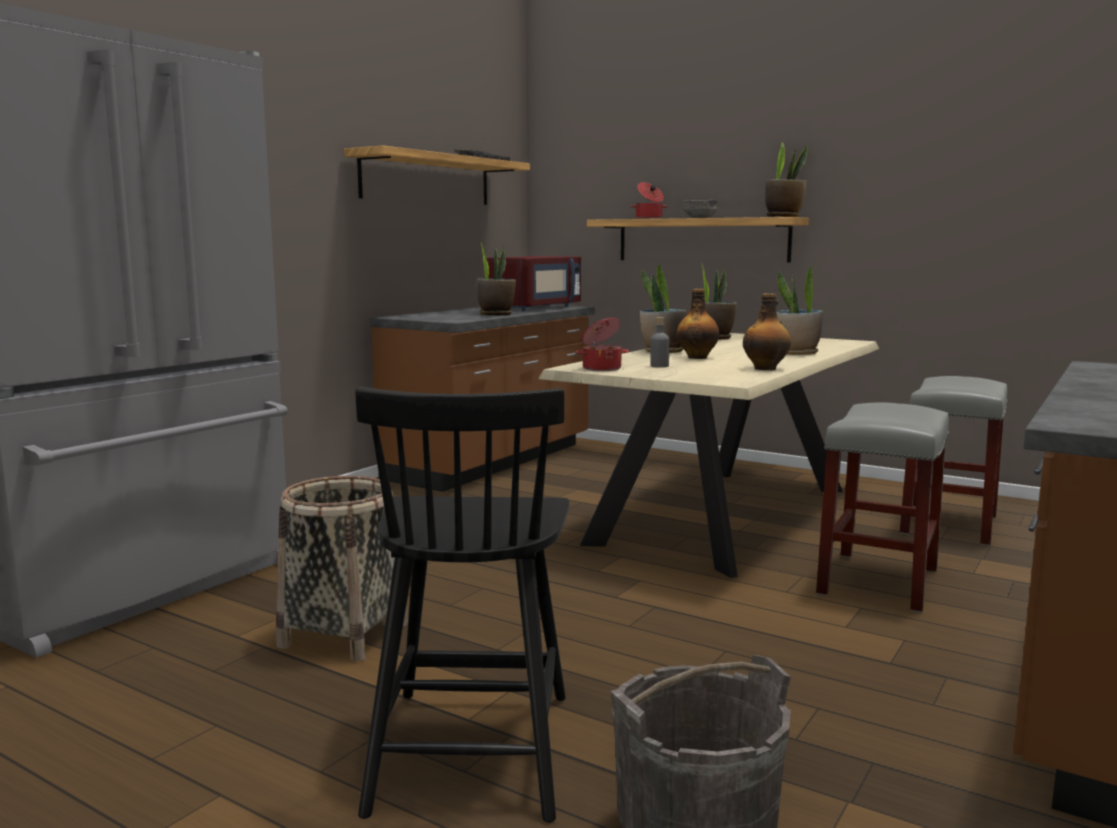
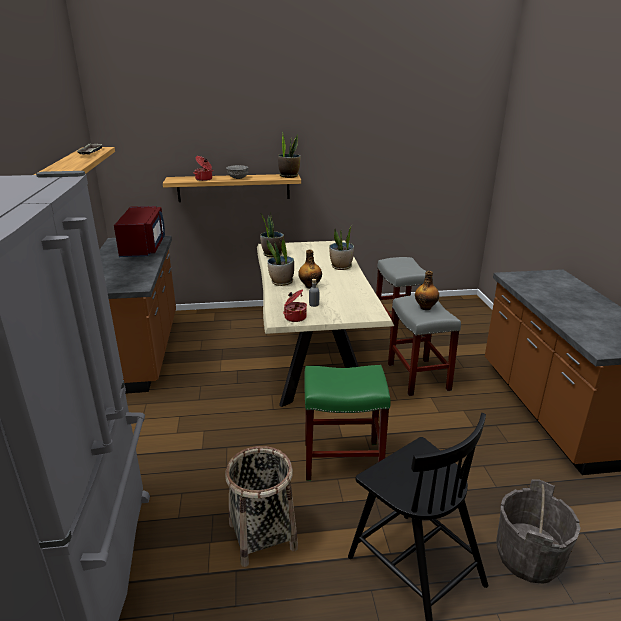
camera: 40 degrees left, 15 degrees up
potted plant [476,240,516,316] -> none
bottle [743,293,791,370] -> bottle moved to [415,271,439,310]
none -> green stool [304,365,391,481]

